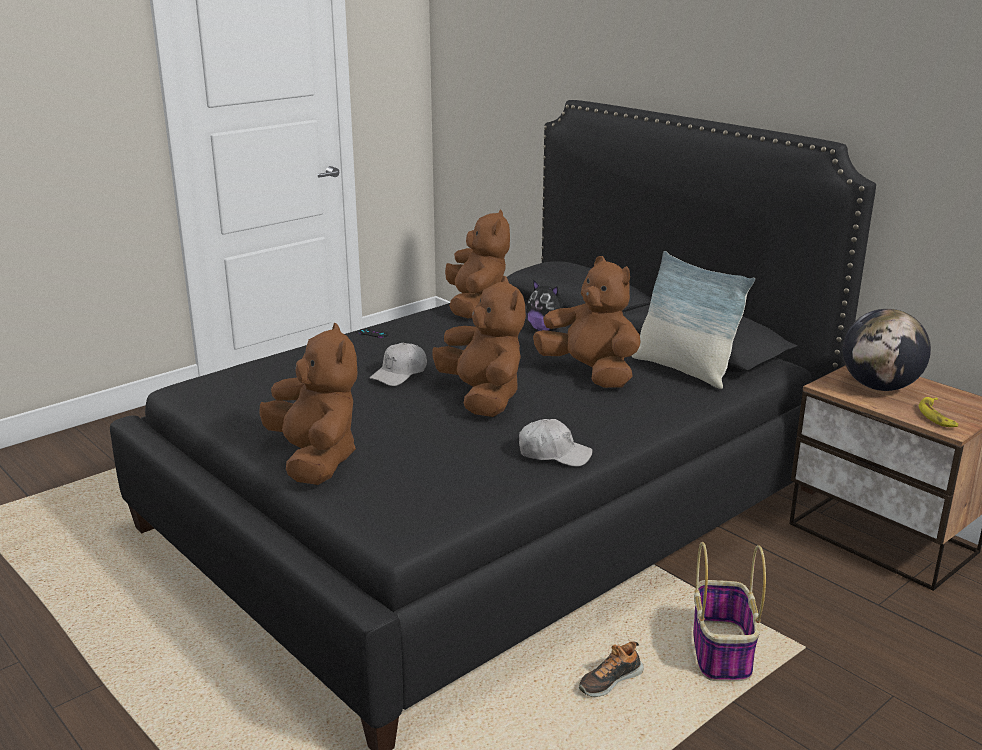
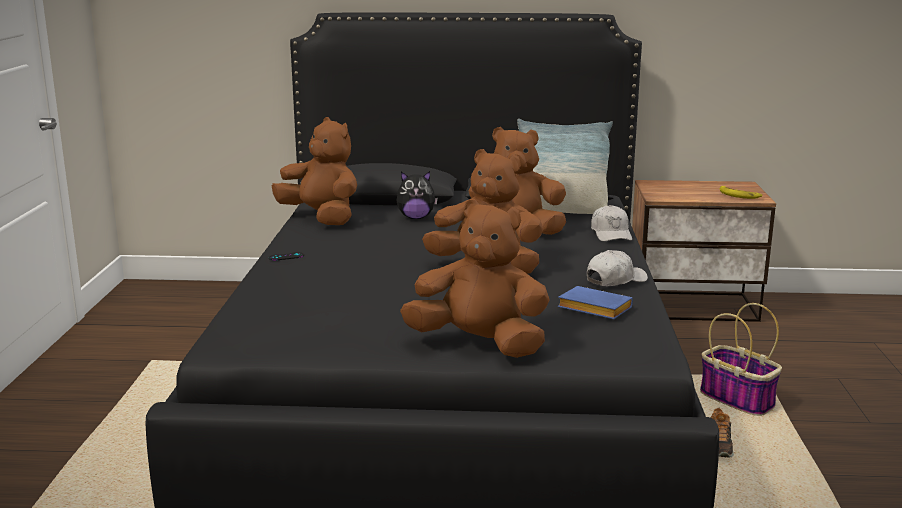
camera: 45 degrees left, 5 degrees down
white cap [370,343,427,386] -> white cap moved to [591,205,632,242]
globe [842,309,931,391] -> none
none -> blue book [558,286,633,319]

